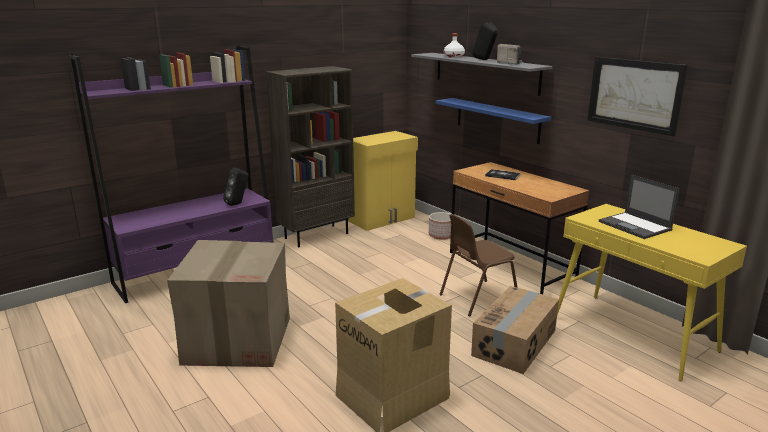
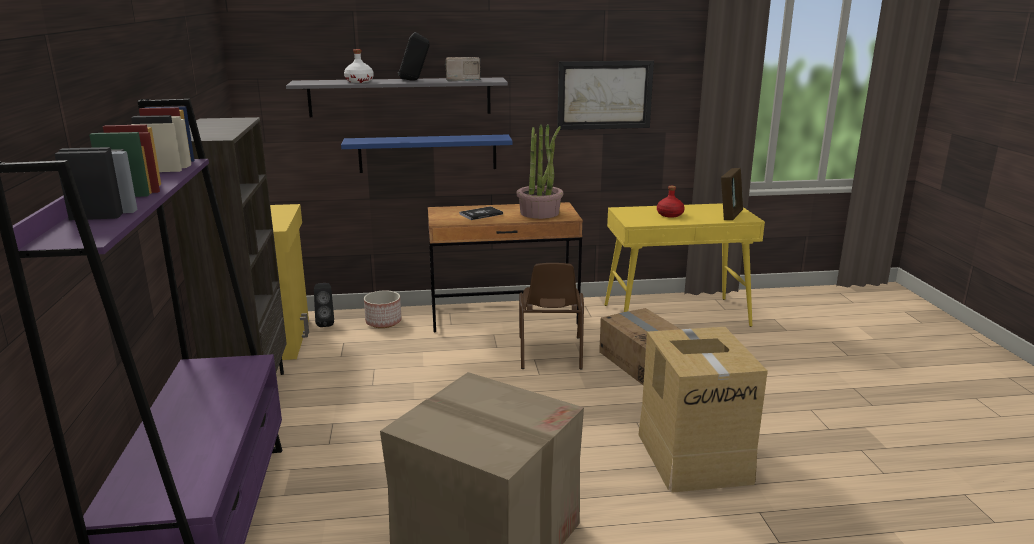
camera: 60 degrees left, 0 degrees up
black speaker [223,168,248,206] -> black speaker moved to [314,283,334,327]
laptop [599,175,680,239] -> red bottle [657,186,685,218]
none -> potted plant [516,124,563,219]
none -> picture frame [721,168,743,220]

